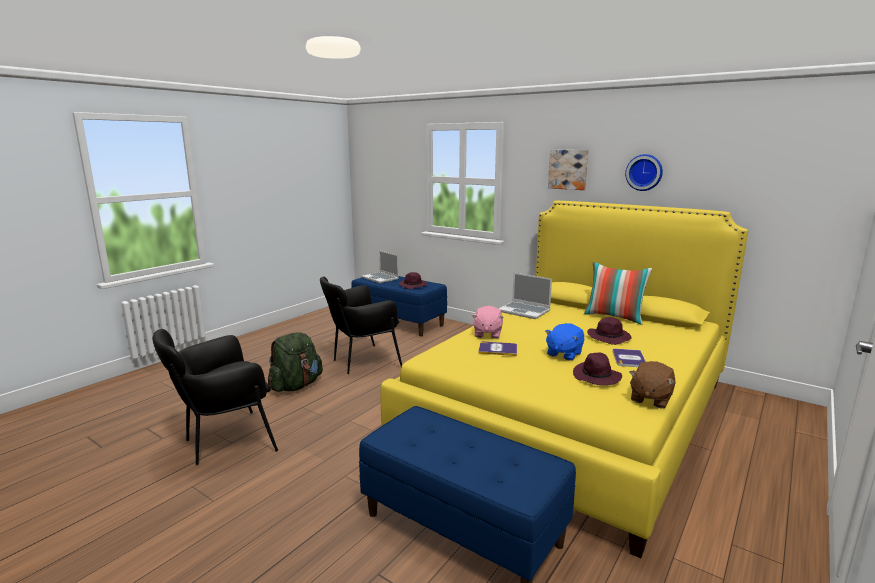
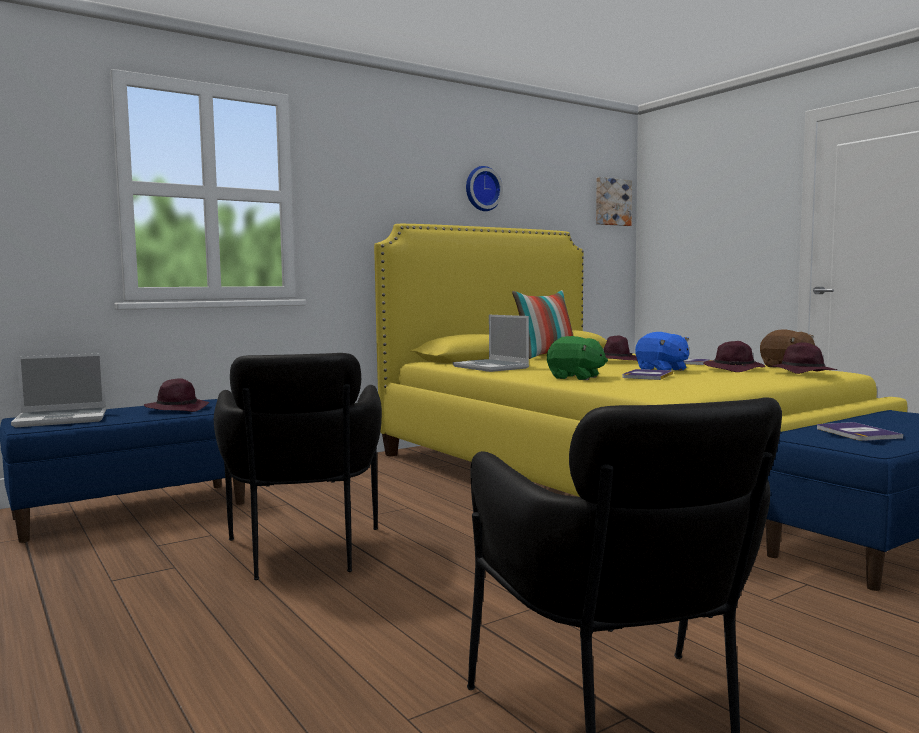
camera: 70 degrees left, 10 degrees down
green backpack [268,332,323,392] -> none
pink plush toy [472,306,504,339] -> green plush toy [547,336,608,380]
laptop [499,273,552,319] -> laptop turned 90 degrees clockwise [453,315,529,372]
picture [548,150,589,190] -> picture moved to [596,177,632,226]
none -> purple hat [769,342,837,374]
none -> book [817,422,903,441]

